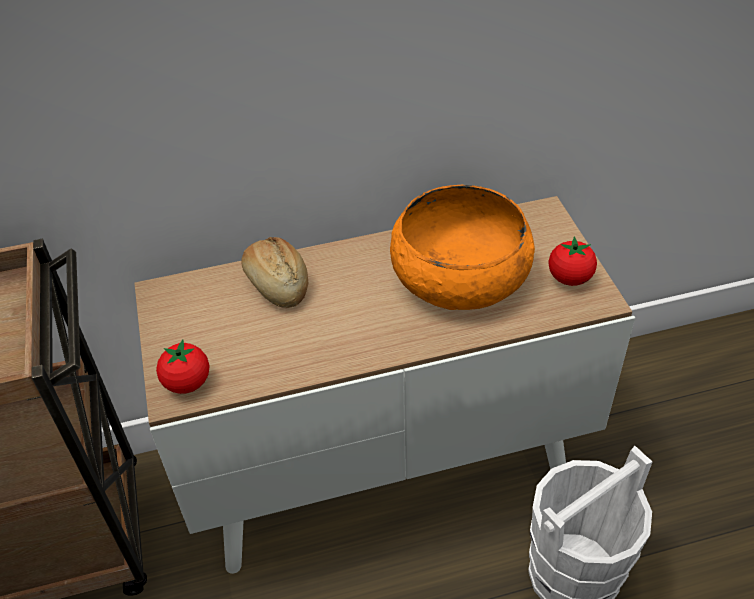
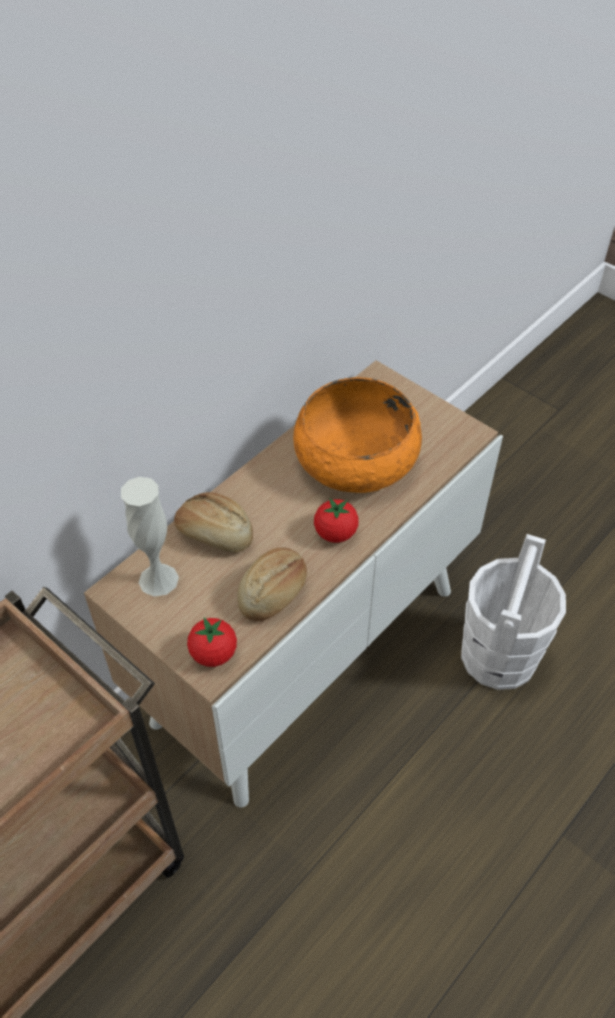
camera: 35 degrees left, 5 degrees up
tomato [548,237,597,286] -> tomato moved to [314,498,359,543]
none -> white vase [121,477,179,597]
none -> bread [237,547,307,621]

